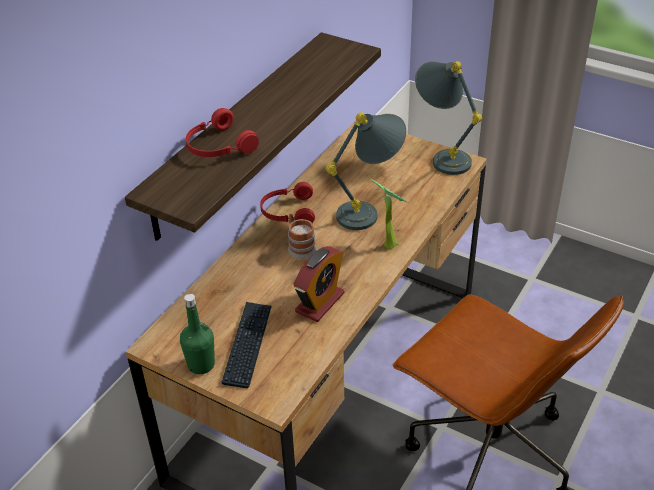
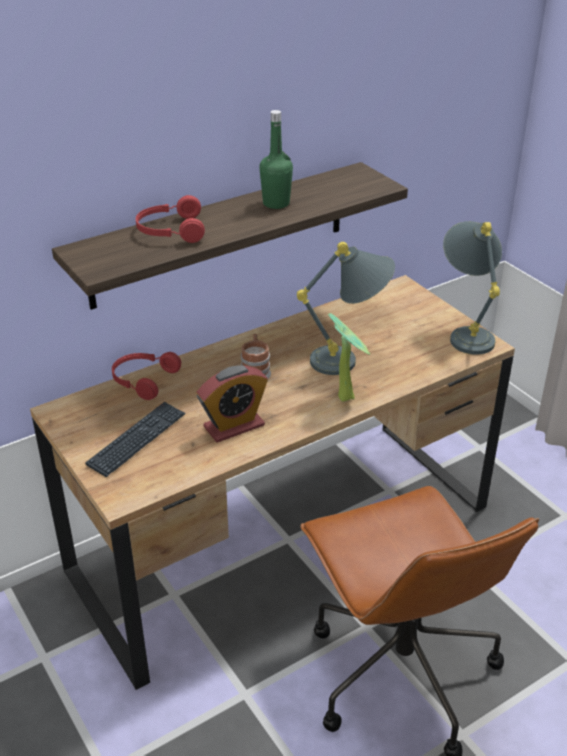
camera: 25 degrees right, 5 degrees down
green bottle [180,294,215,374] -> green bottle moved to [259,110,293,209]
red headphones [260,182,315,223] -> red headphones moved to [112,352,181,400]

